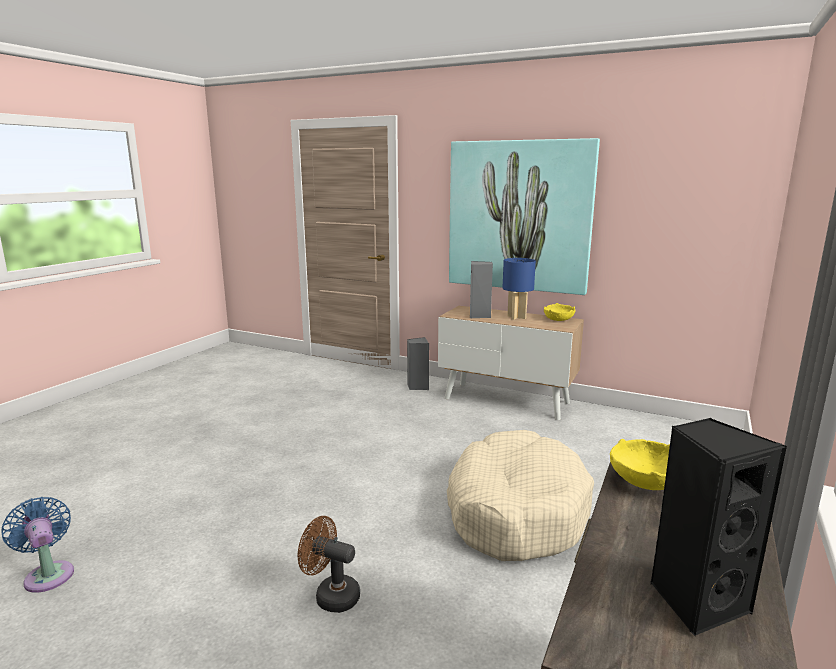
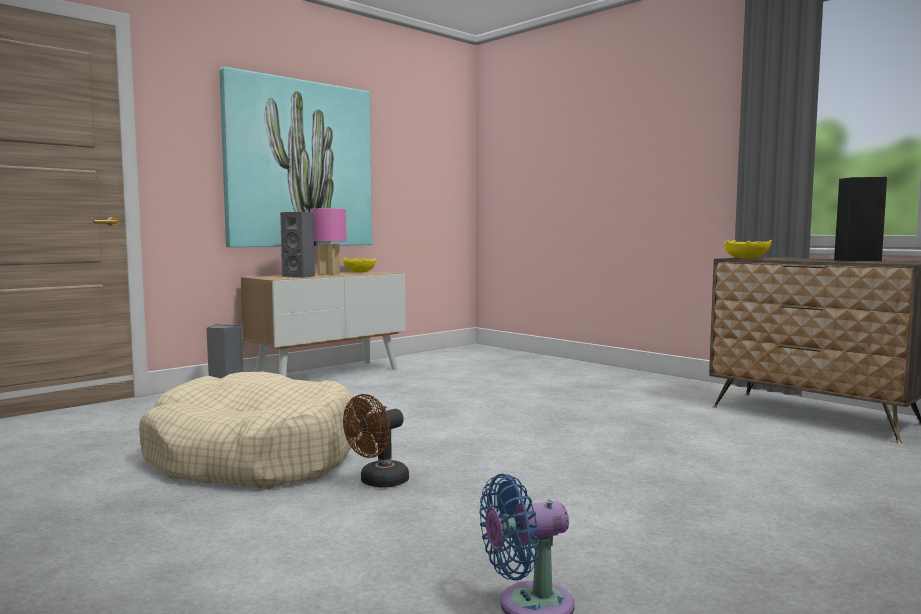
camera: 70 degrees left, 10 degrees down
brown fan [298,516,360,613] -> brown fan moved to [343,394,409,488]
beige dog bed [447,430,594,561] -> beige dog bed moved to [139,372,355,489]
blue table lamp [502,258,536,320] -> pink table lamp [310,208,346,275]

